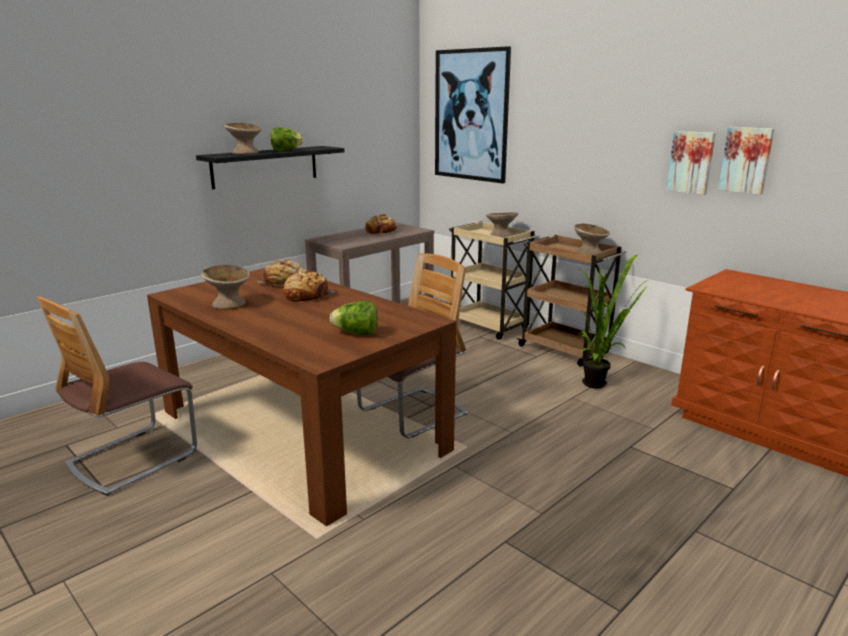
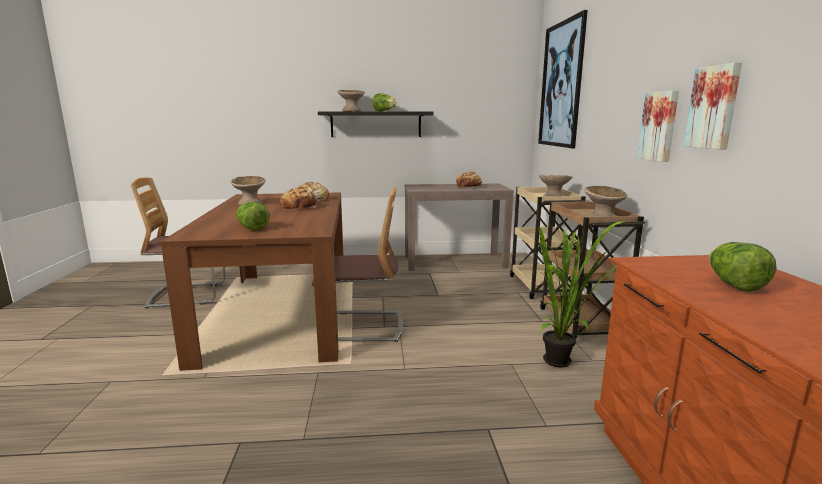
camera: 40 degrees right, 5 degrees down
picture [718,127,774,195] -> picture moved to [637,90,679,162]
none -> lettuce [709,242,776,292]

